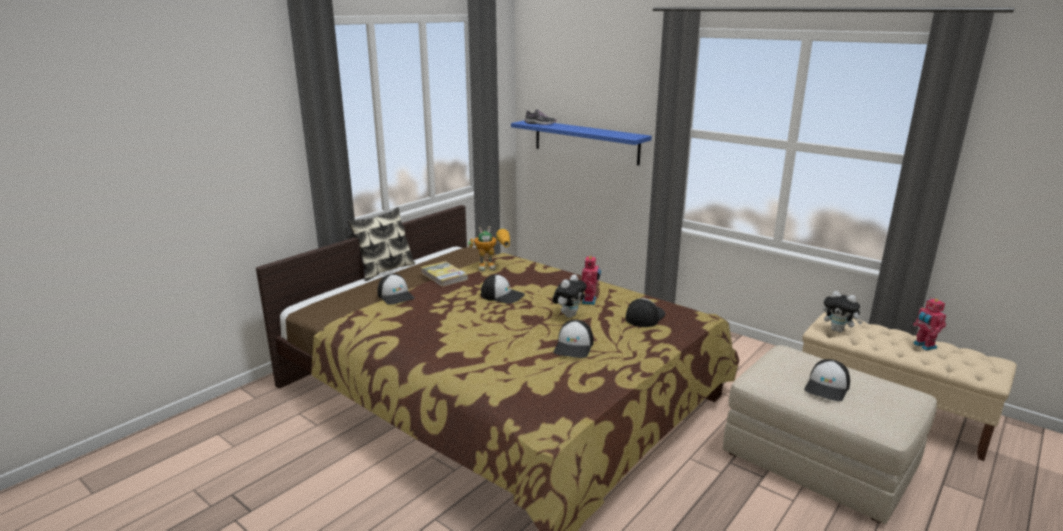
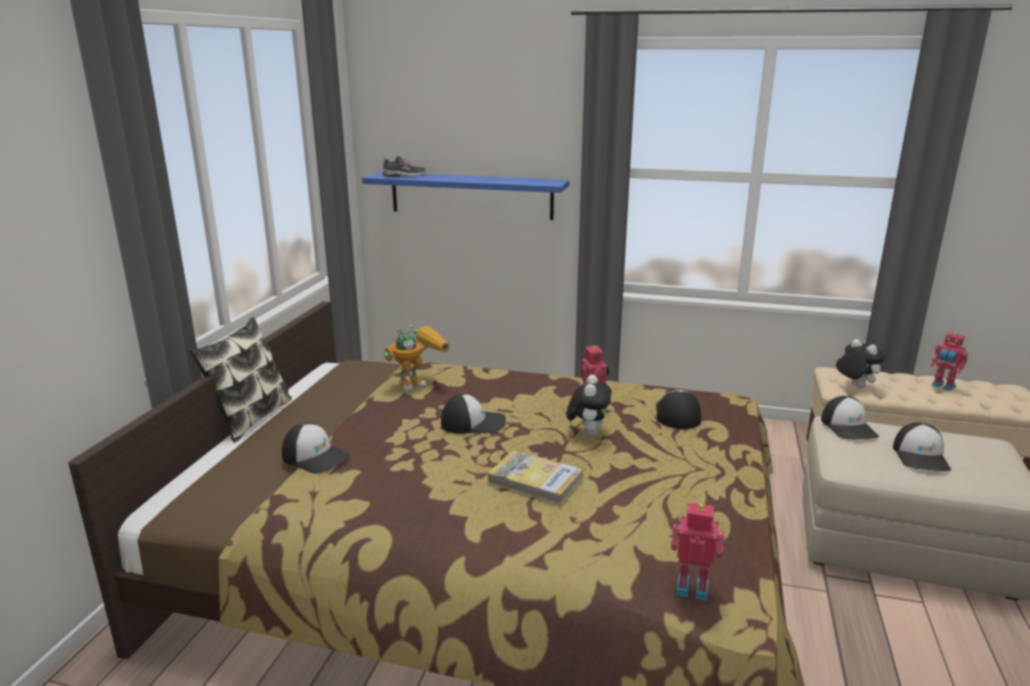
camera: 25 degrees left, 0 degrees up
book [421,261,468,287] -> book moved to [488,450,583,505]
cap [553,320,593,358] -> cap moved to [821,396,879,440]
plush toy [823,291,862,333] -> plush toy turned 135 degrees counterclockwise [836,339,885,388]
none -> toy robot [671,502,725,601]

